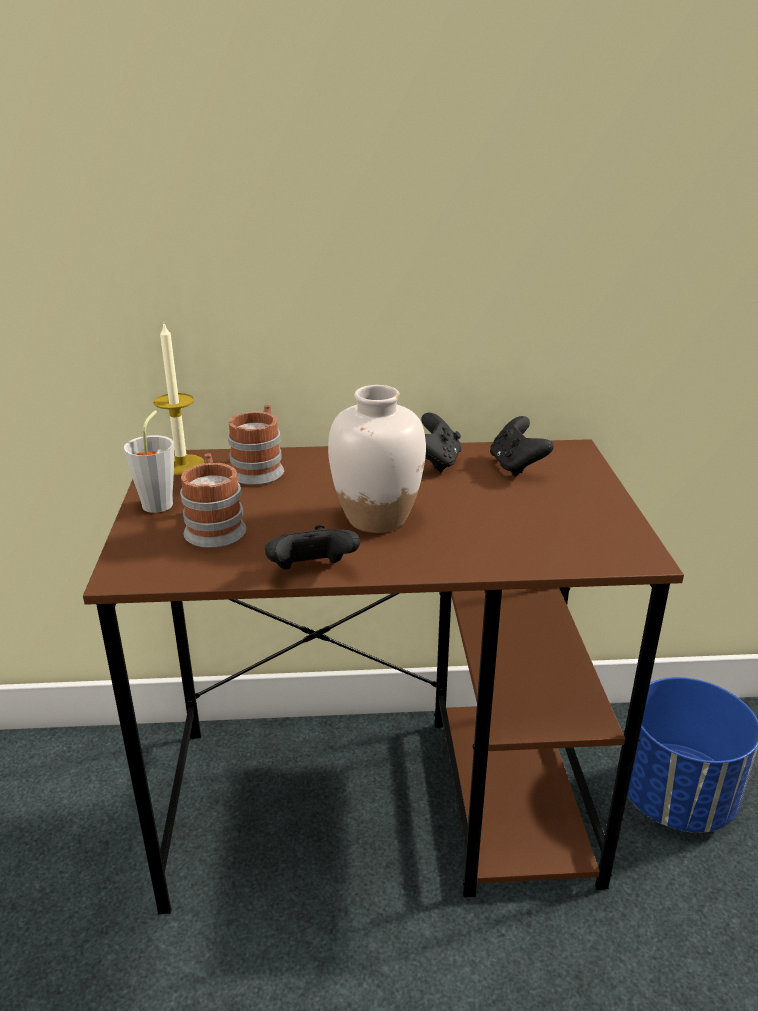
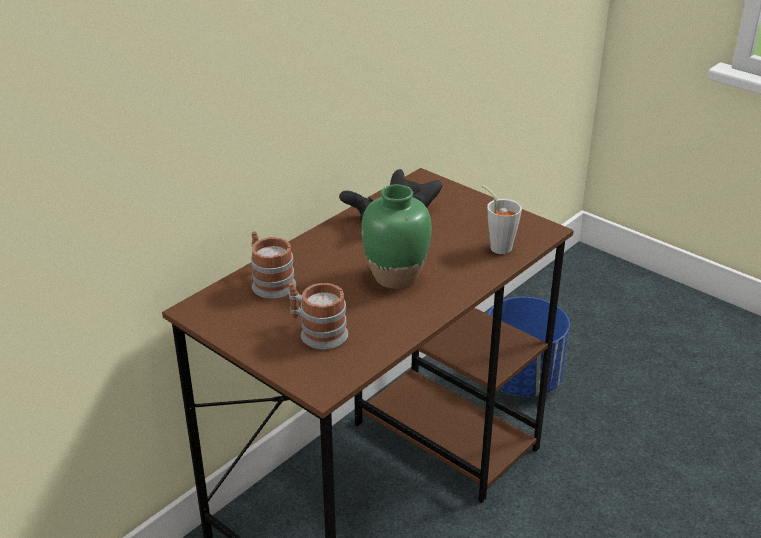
camera: 45 degrees left, 5 degrees up
grey cup [123,411,174,513] -> grey cup moved to [482,185,522,254]
candle [154,324,204,475] -> none
black game controller [265,525,360,569] -> none
white vase [328,385,426,533] -> green vase [361,184,432,289]

